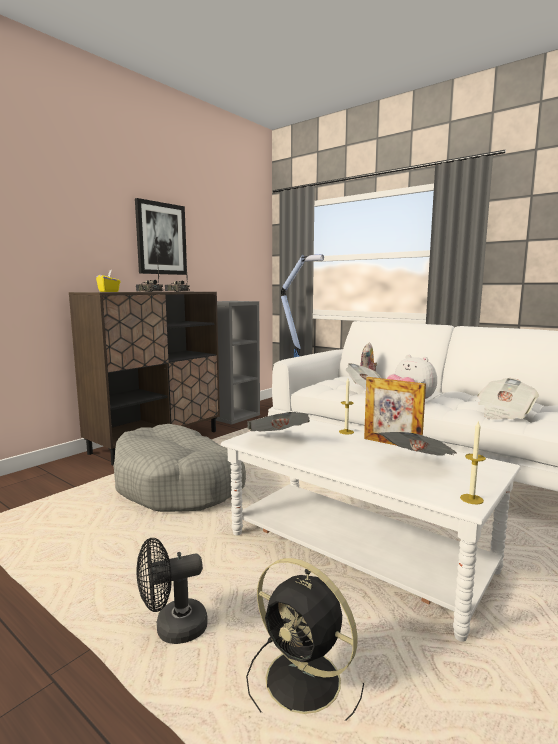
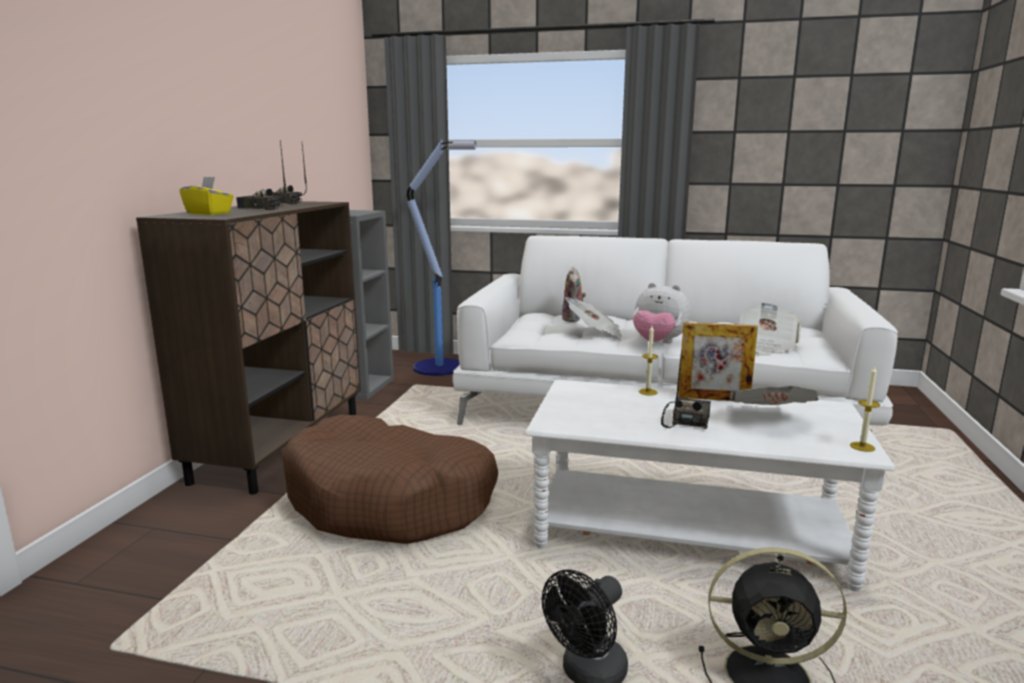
camera: 25 degrees left, 5 degrees up
grey dog bed [113,424,246,512] -> brown dog bed [282,415,498,544]
picture [135,198,187,275] -> none
newspaper [247,412,310,431] -> none
none -> radio [661,350,711,429]

